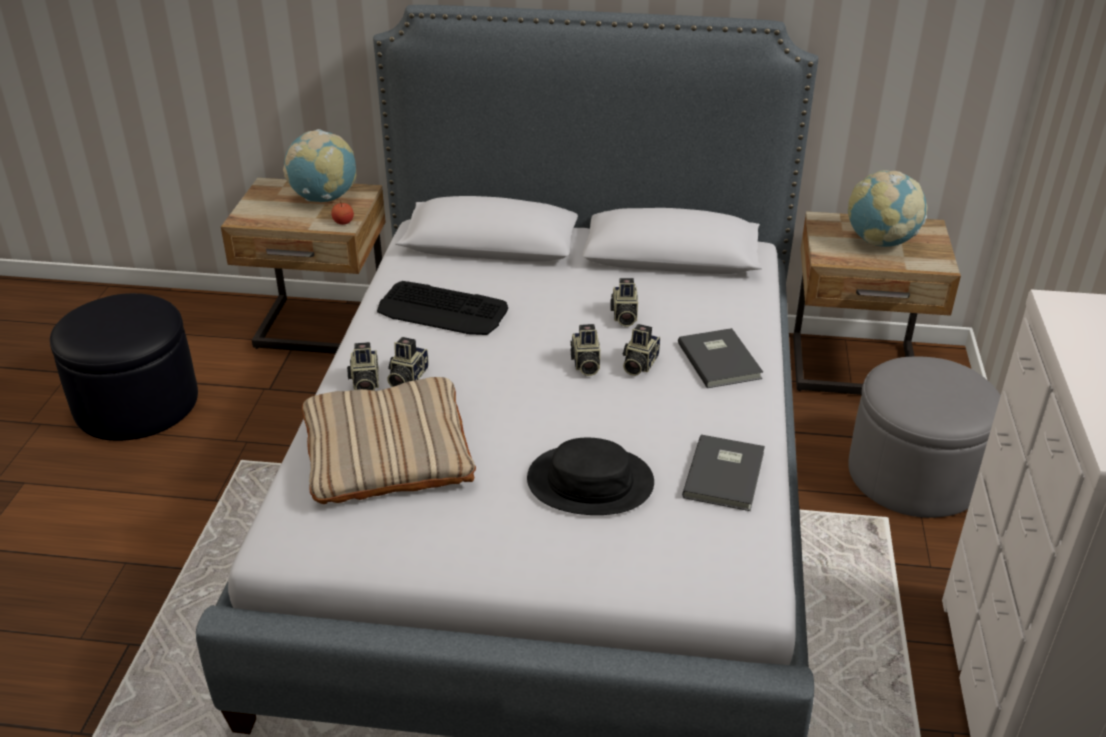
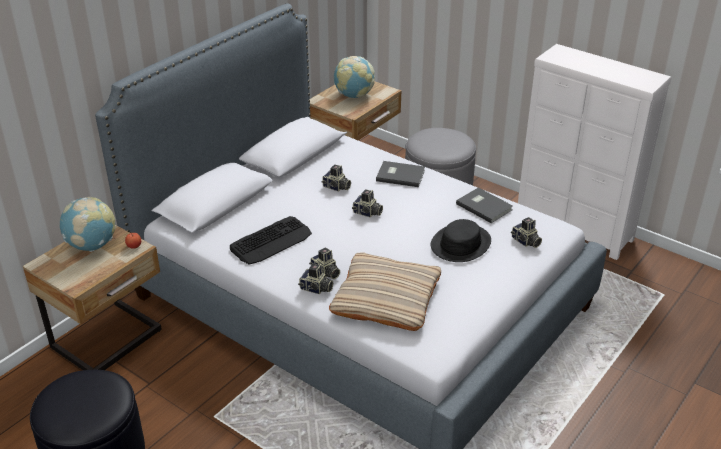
camera: 60 degrees left, 0 degrees up
camera [623,324,660,376] -> camera moved to [511,217,542,248]

